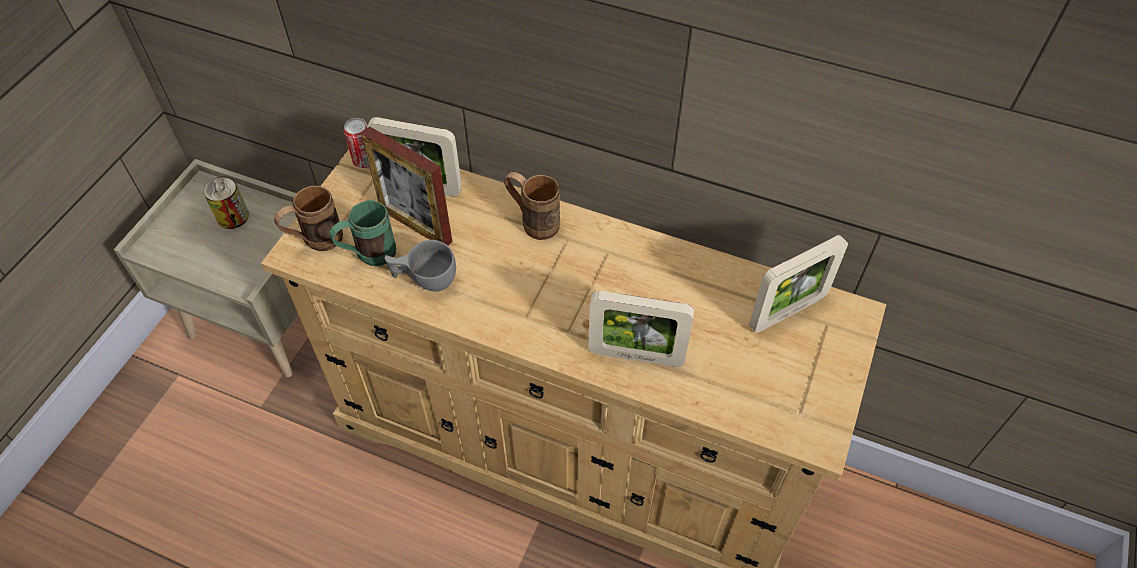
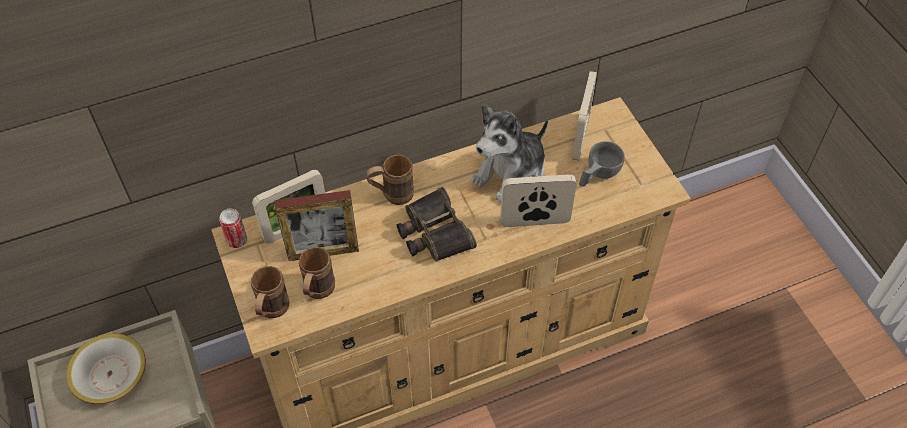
camera: 45 degrees left, 0 degrees up
can [203,177,249,229] -> bowl [66,334,146,404]
green mug [329,200,396,266] -> brown mug [299,247,335,299]
grey cup [385,240,456,292] -> grey cup moved to [579,141,625,186]
picture frame [588,291,694,367] -> picture frame turned 150 degrees counterclockwise [500,174,576,227]
none -> binoculars [397,187,477,262]
none -> plush toy [472,104,548,202]

